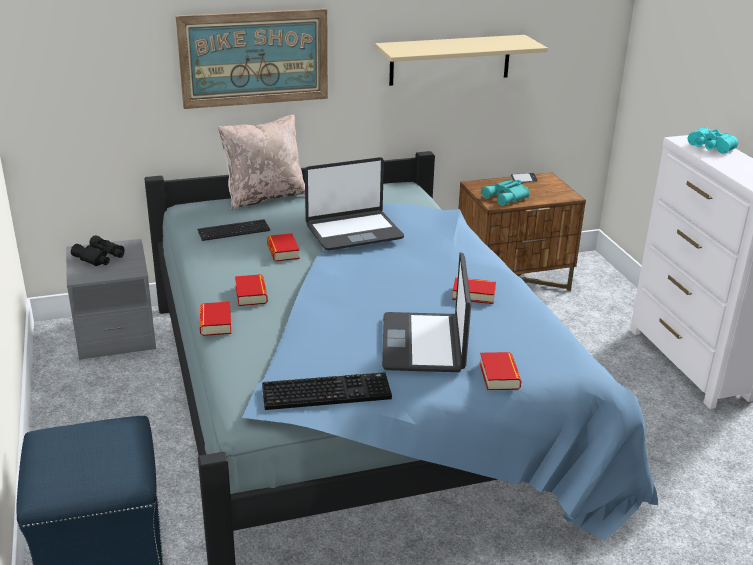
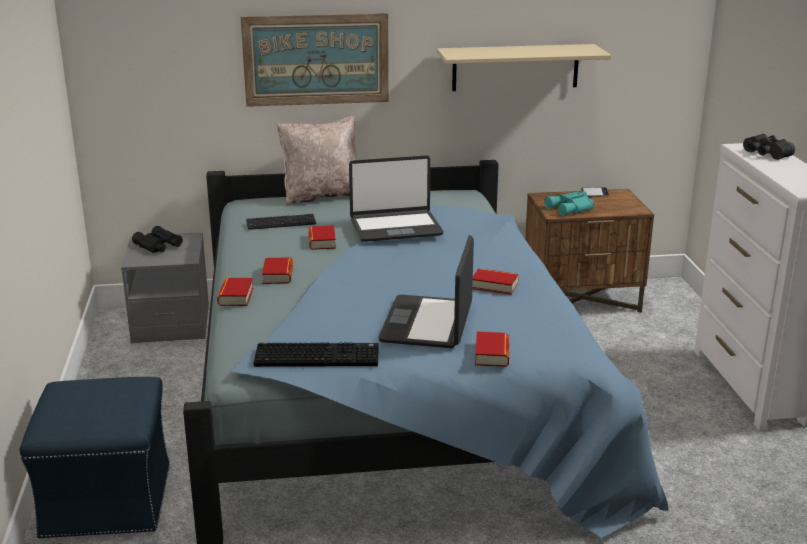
camera: 10 degrees right, 5 degrees down
turquoise binoculars [688,127,738,154] -> black binoculars [743,134,795,160]

